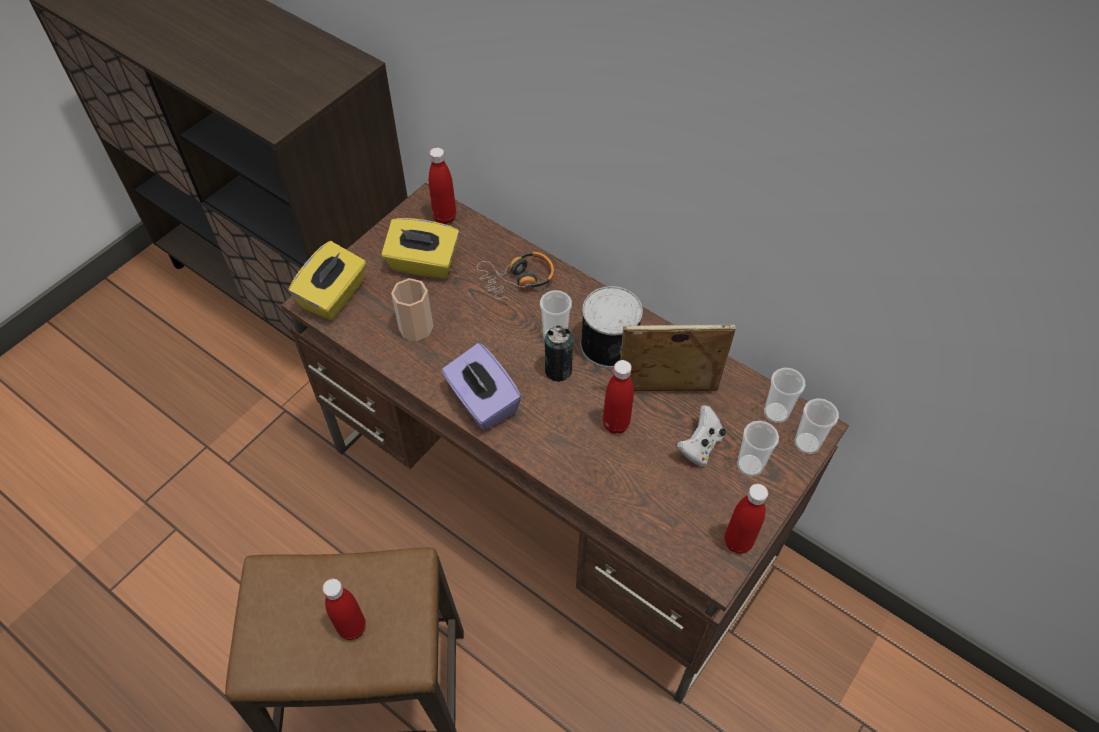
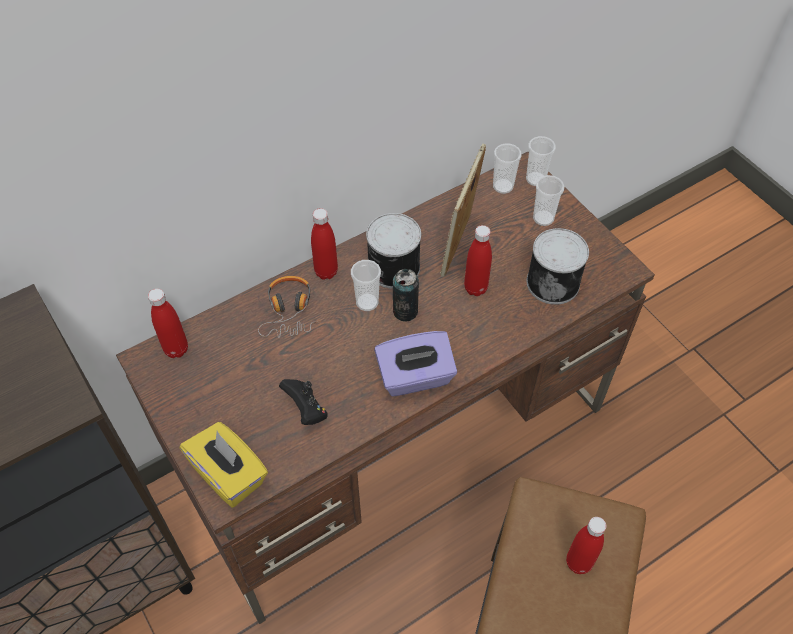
camera: 70 degrees left, 0 degrees up
yellow tissue box [382,218,460,279] -> none
cup [391,278,433,341] -> black game controller [279,379,327,425]
white game controller [677,405,726,466] -> none
red bottle [725,484,768,554] -> red bottle moved to [311,208,338,280]
none -> can [526,228,589,305]

